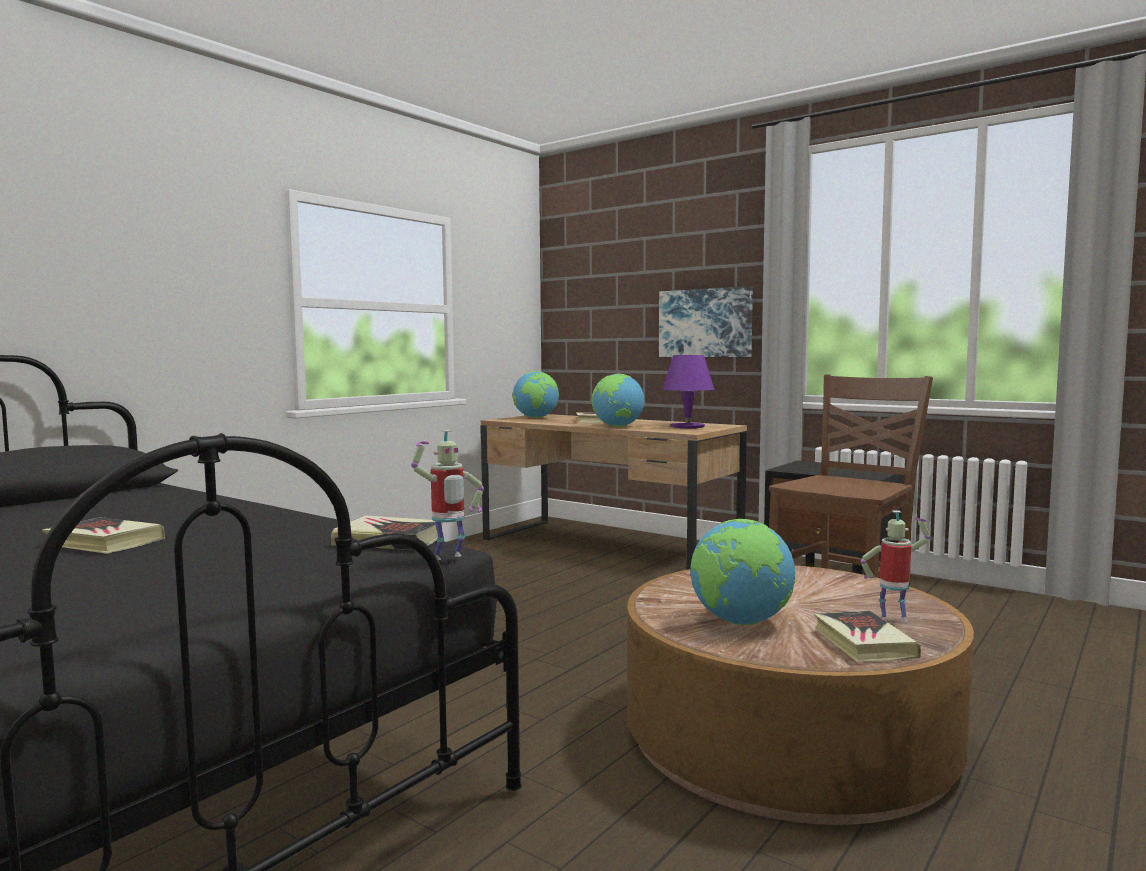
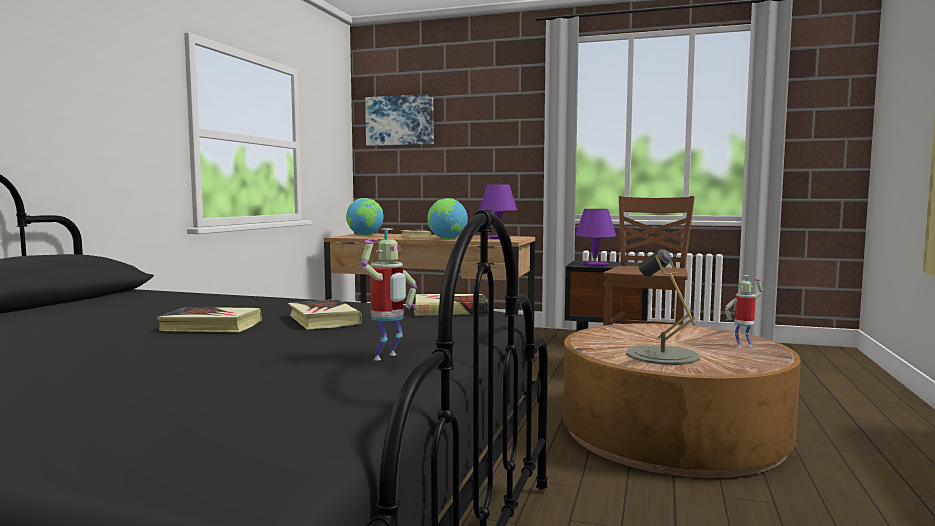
camera: 20 degrees left, 0 degrees up
toy robot [411,430,484,560] -> toy robot moved to [361,228,417,361]
picture [659,286,753,357] -> picture moved to [365,94,434,146]
globe [690,519,795,625] -> grey table lamp [626,249,700,365]
book [814,611,921,662] -> book moved to [288,299,362,330]
none -> purple table lamp [575,209,616,266]

